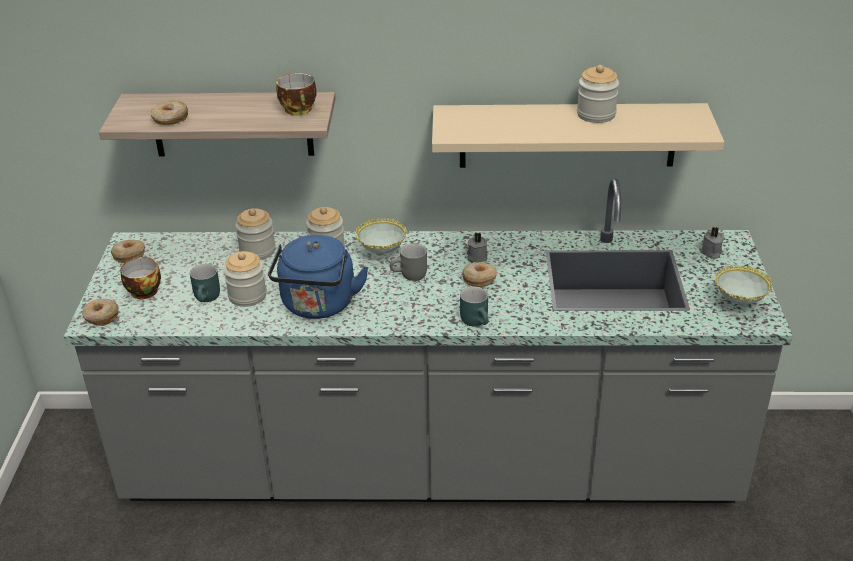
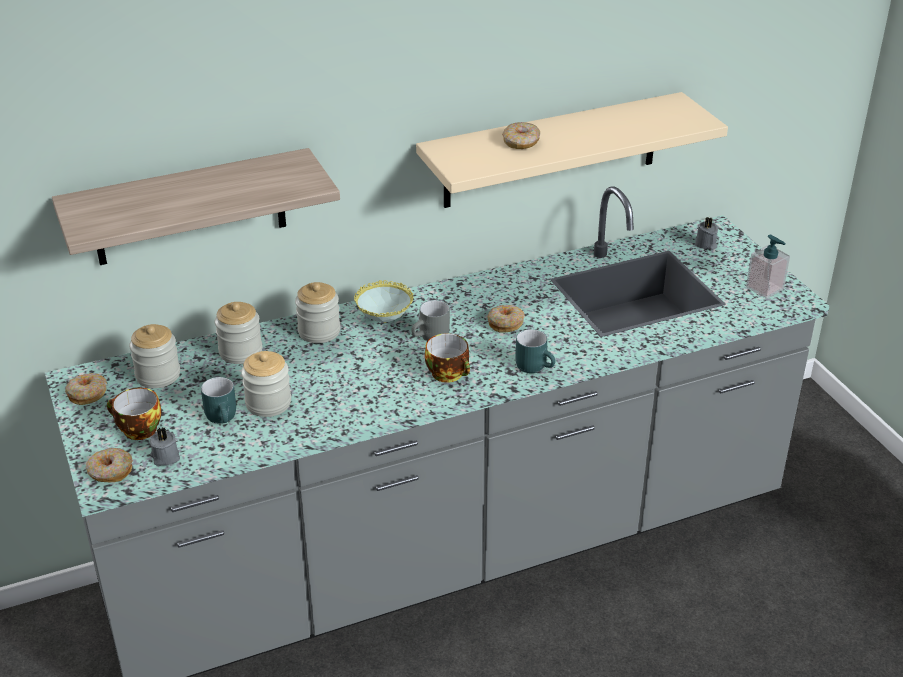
camera: 25 degrees left, 0 degrees up
donut [151,100,188,125] -> donut moved to [502,122,540,149]
blue kettle [268,235,369,319] -> none
cup [276,73,317,115] -> cup moved to [425,333,470,383]
grey candle [467,233,488,262] -> grey candle moved to [150,428,180,466]
jar [577,65,619,123] -> jar moved to [129,324,180,388]
bowl [715,265,772,305] -> soap dispenser [746,235,790,299]

